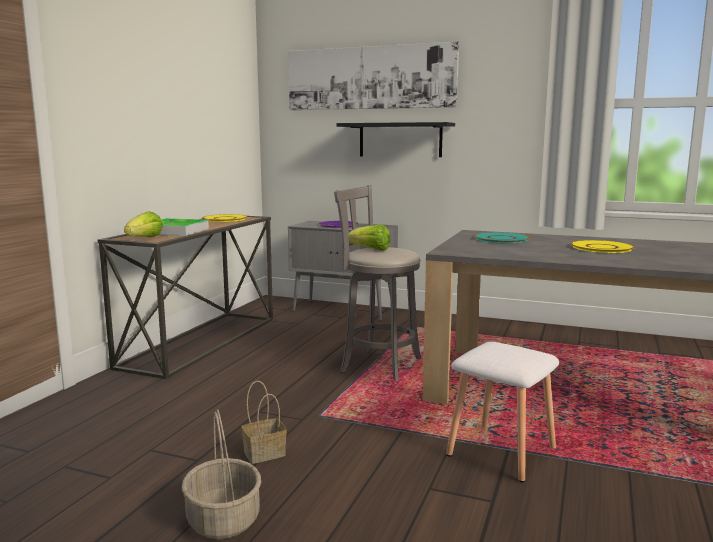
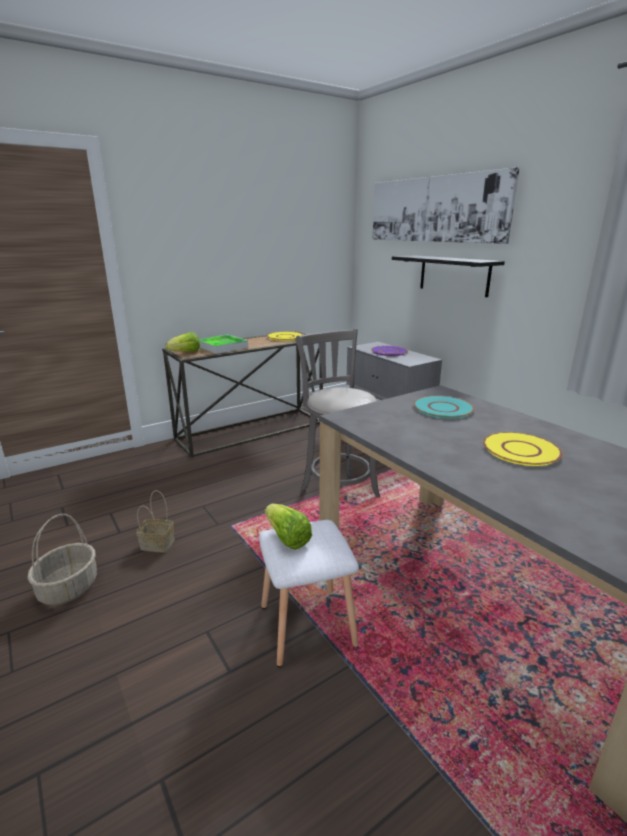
camera: 35 degrees right, 10 degrees up
lettuce [348,225,390,251] -> lettuce moved to [265,504,312,550]

